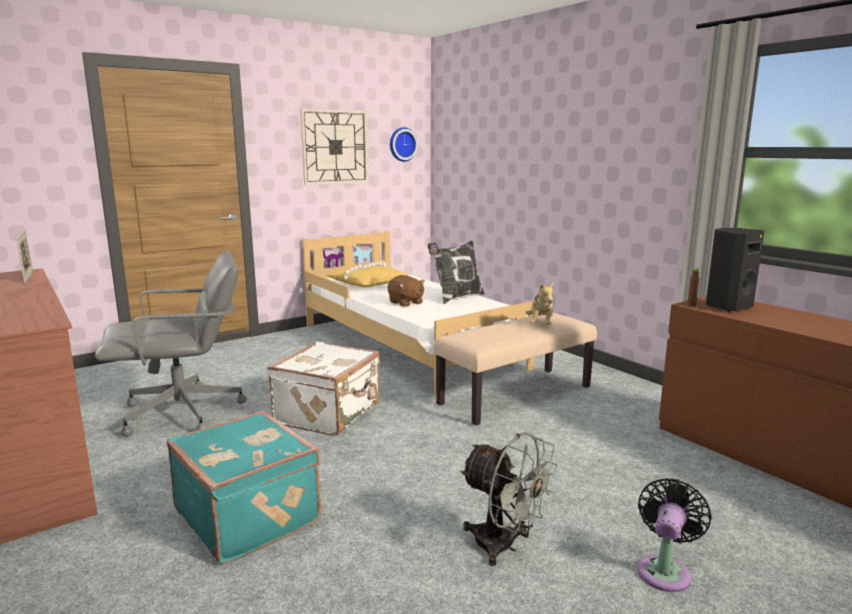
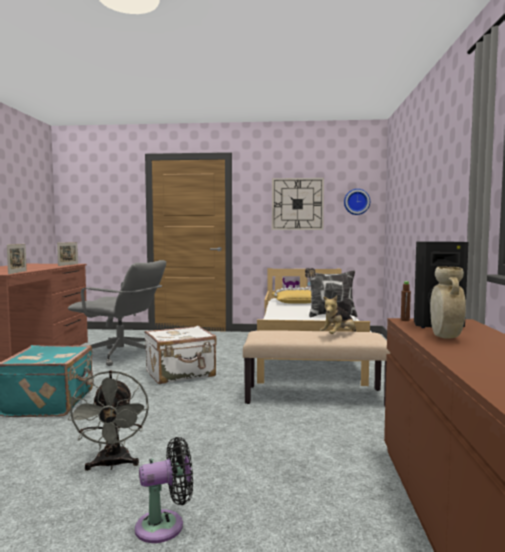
camera: 40 degrees right, 10 degrees down
brown plush toy [388,275,425,307] -> none
none -> picture frame [7,244,27,274]
none -> beige vase [430,266,466,339]

